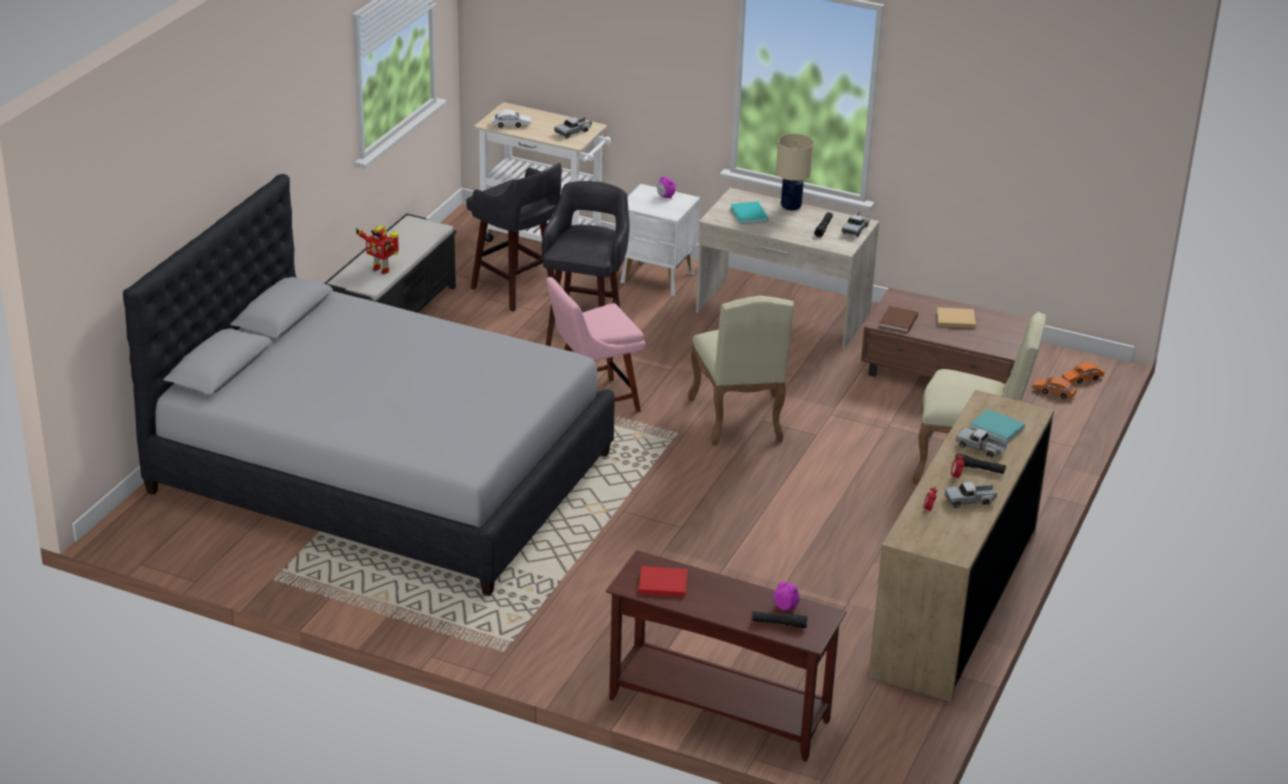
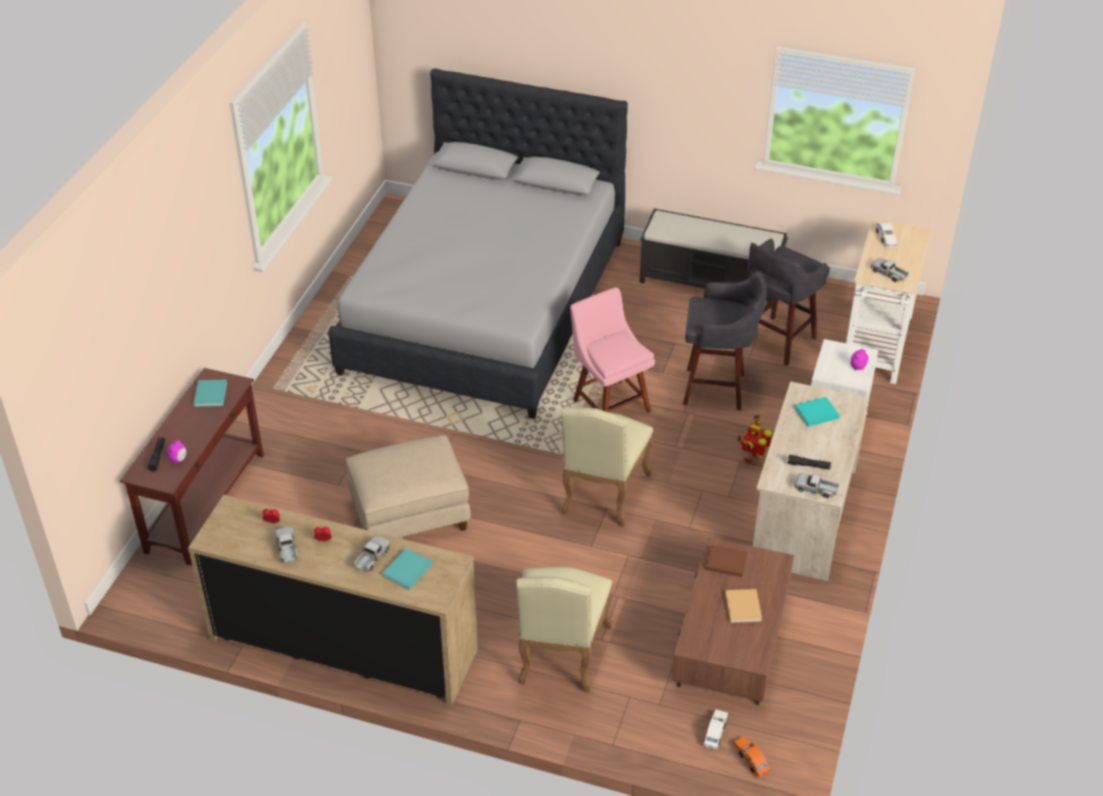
camera: 85 degrees right, 10 degrees up
toy robot [356,225,399,274] -> toy robot moved to [737,415,772,463]
red book [639,566,687,597] -> turquoise book [193,380,227,407]
beige chair [688,296,794,446] -> beige chair turned 60 degrees counterclockwise [561,407,653,527]
beige table lamp [776,134,814,211] -> none
black flashlight [954,453,1006,474] -> none
orange toy car [1032,377,1076,399] -> white toy car [704,709,728,750]
none -> beige ottoman [346,435,471,538]

